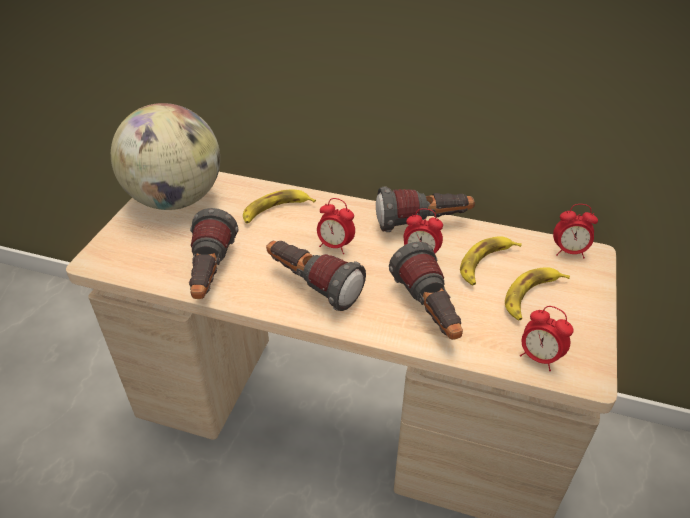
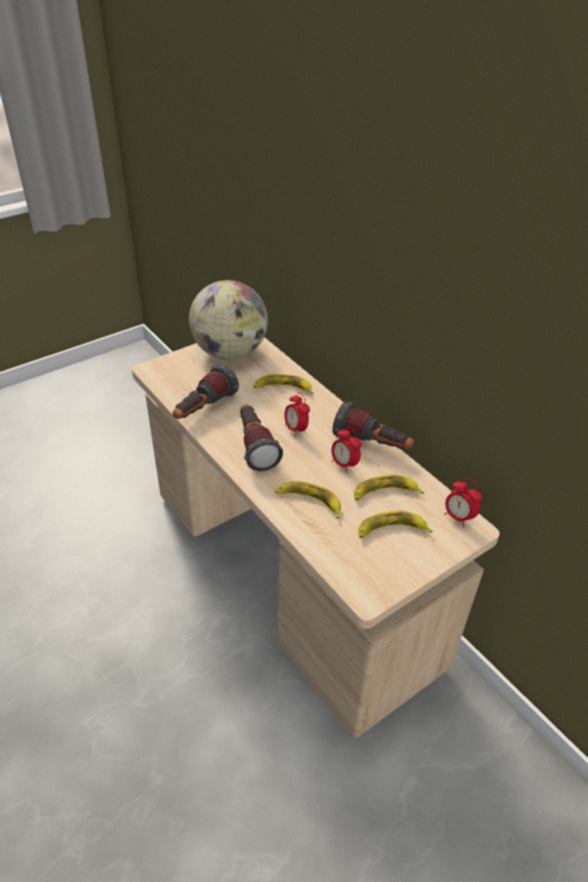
camera: 35 degrees right, 0 degrees up
flashlight [389,242,463,340] -> banana [275,481,341,518]
alarm clock [520,306,574,371] -> none

